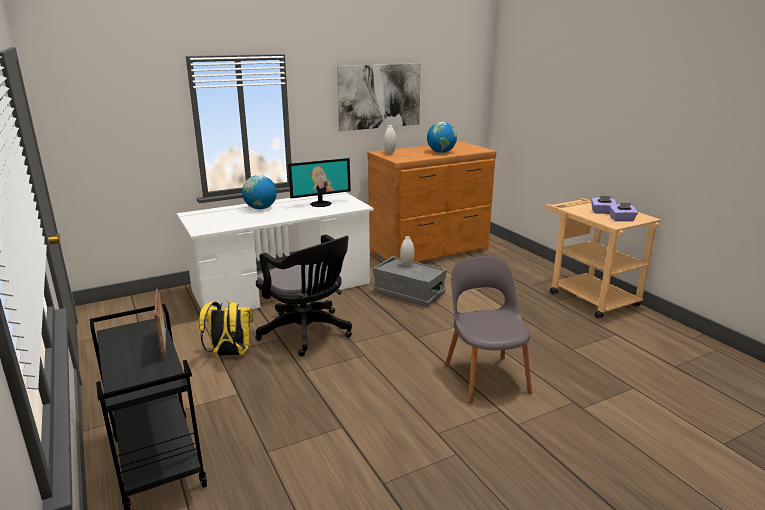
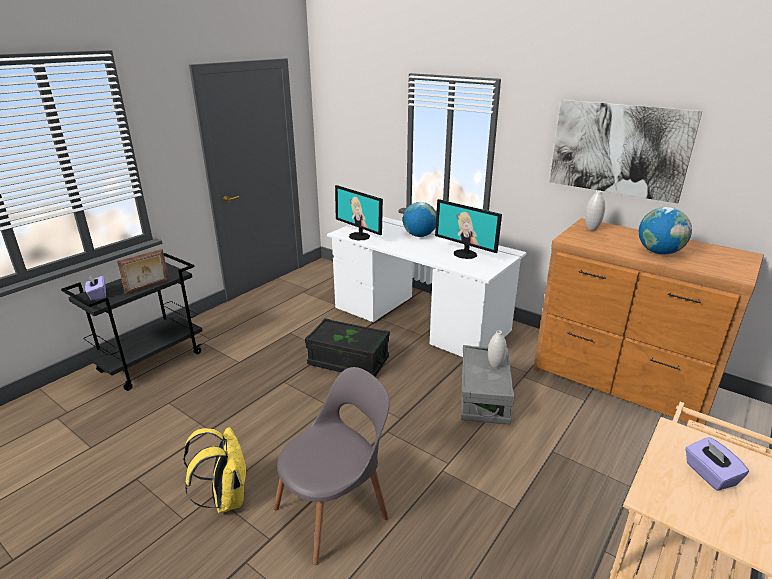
camera: 65 degrees right, 5 degrees up
yellow backpack [199,301,253,356] -> yellow backpack moved to [183,427,246,513]
black office chair [255,234,352,357] -> black storage box [305,318,390,377]
purple tissue box [610,203,638,221] -> purple tissue box moved to [85,275,106,300]
none -> monitor [335,185,383,240]

